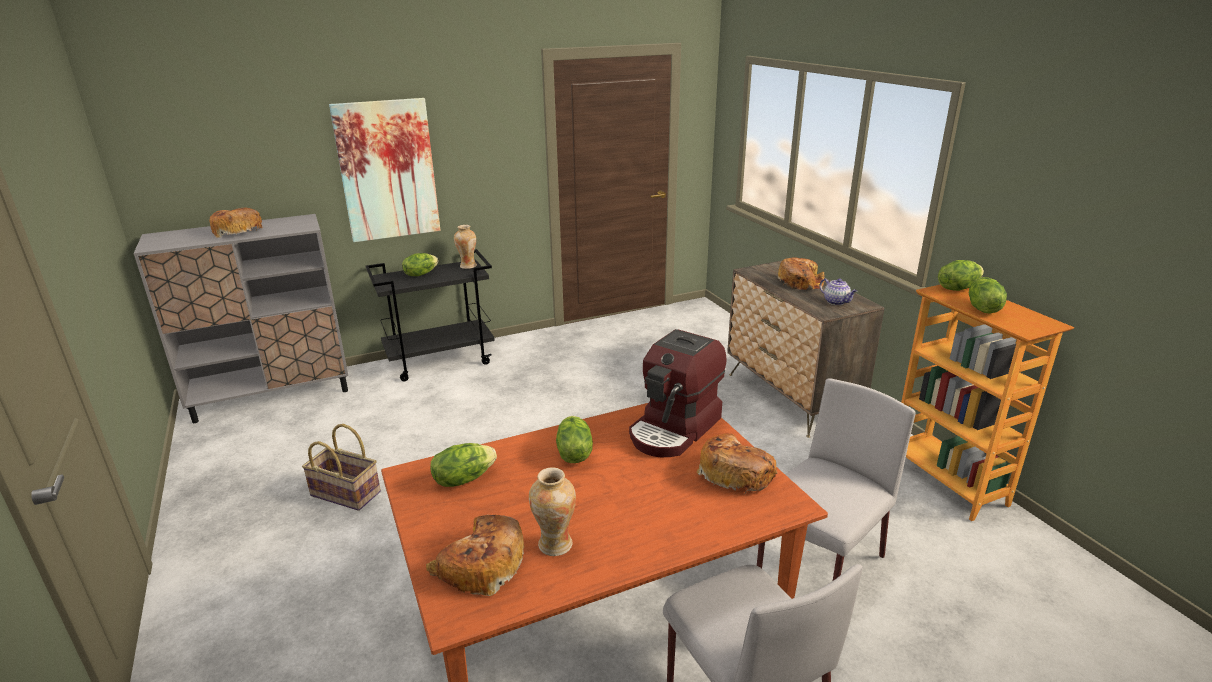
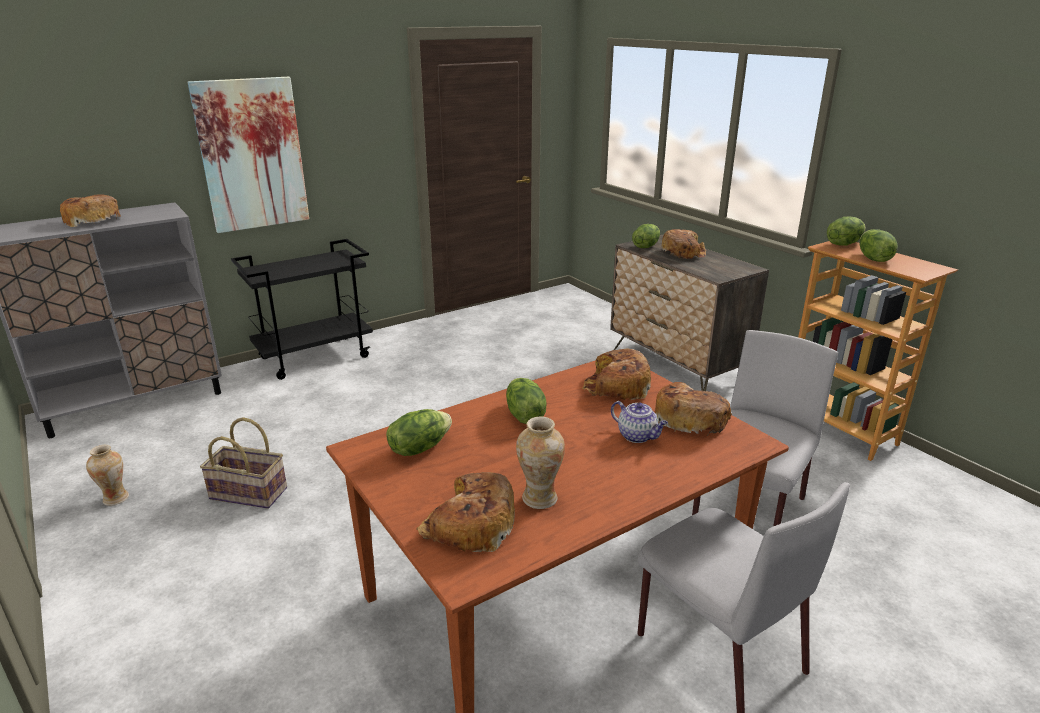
camera: 10 degrees left, 0 degrees up
lettuce [402,253,438,276] -> lettuce moved to [632,224,660,248]
vase [454,225,477,269] -> vase moved to [86,445,129,506]
coffee machine [629,329,726,457] -> bread [582,349,651,400]
teapot [820,279,857,305] -> teapot moved to [611,401,668,443]

